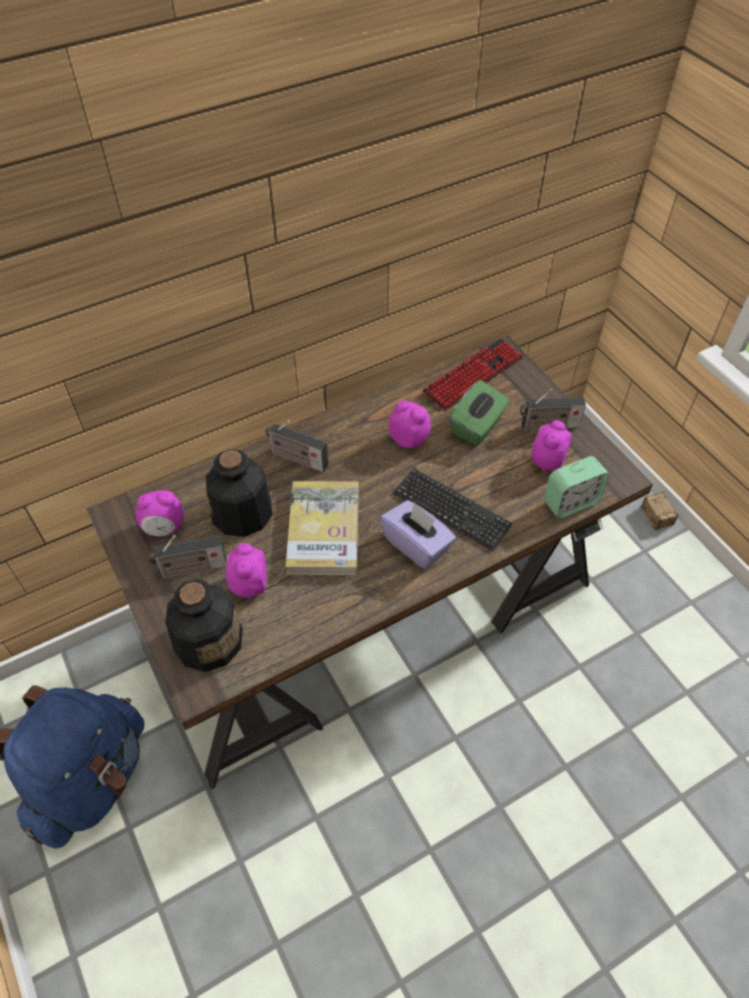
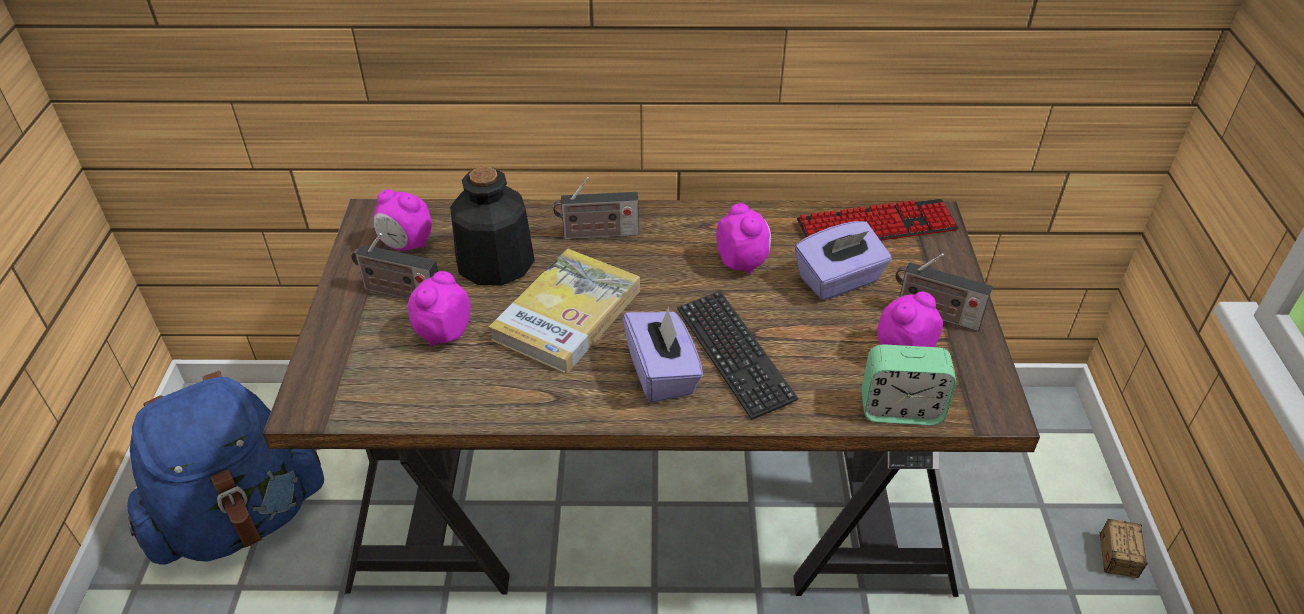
camera: 30 degrees right, 10 degrees down
bottle [165,579,243,672] -> none
radio [265,420,328,472] -> radio turned 60 degrees counterclockwise [553,177,639,239]
green tissue box [449,380,510,446] -> purple tissue box [795,221,892,300]

